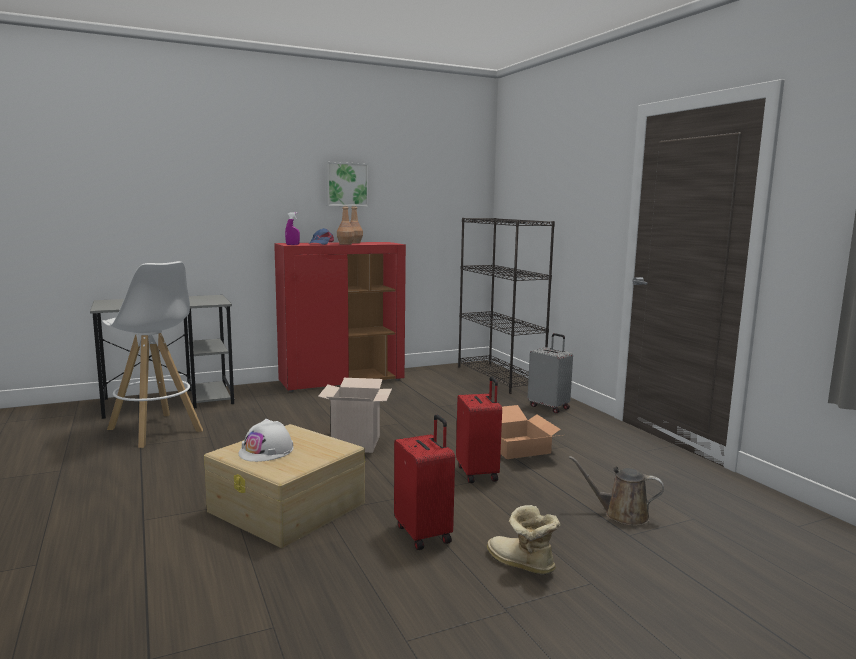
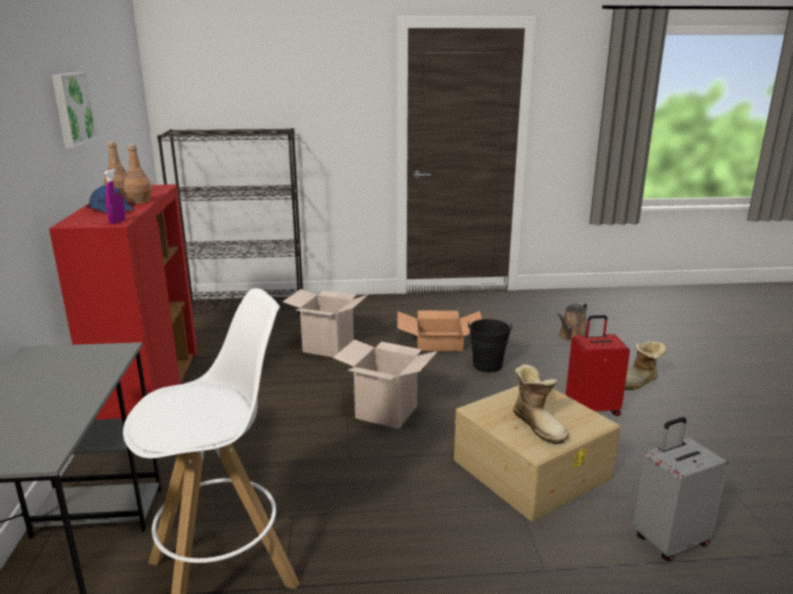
camera: 70 degrees left, 10 degrees up
white hard hat [238,419,293,462] -> boot [513,364,568,444]
red suitcase [456,376,502,483] -> black bucket [468,319,512,373]
grey suitcase [527,333,573,413] -> grey suitcase moved to [633,417,729,562]
none -> cardboard box [283,289,369,357]

